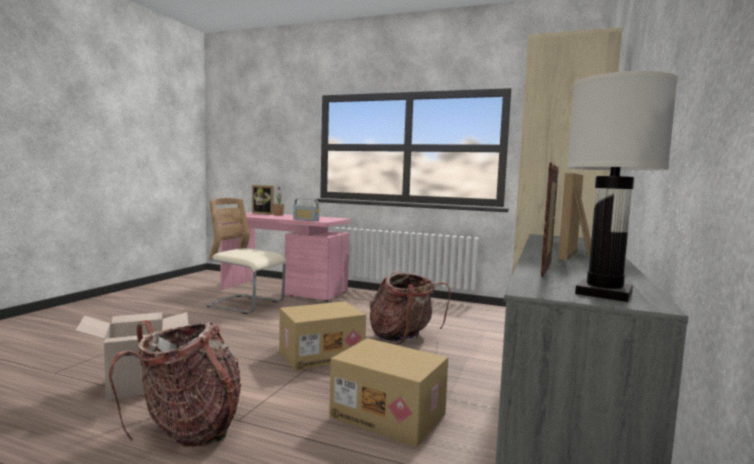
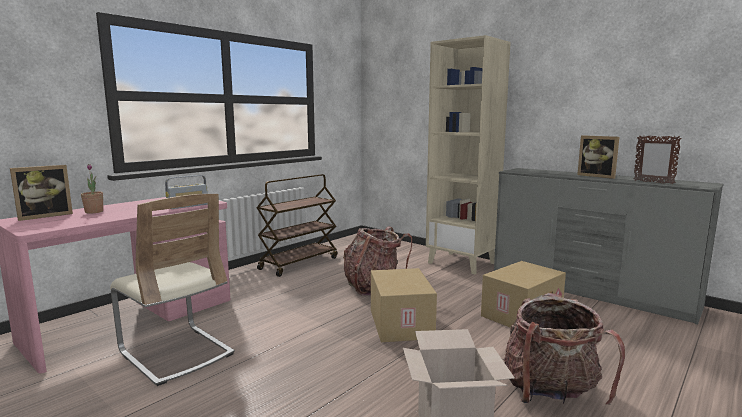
camera: 70 degrees left, 5 degrees up
beige chair [206,198,286,314] -> beige chair turned 90 degrees counterclockwise [110,194,235,386]
white table lamp [567,71,678,302] -> none
none -> brown cart [256,174,337,277]

